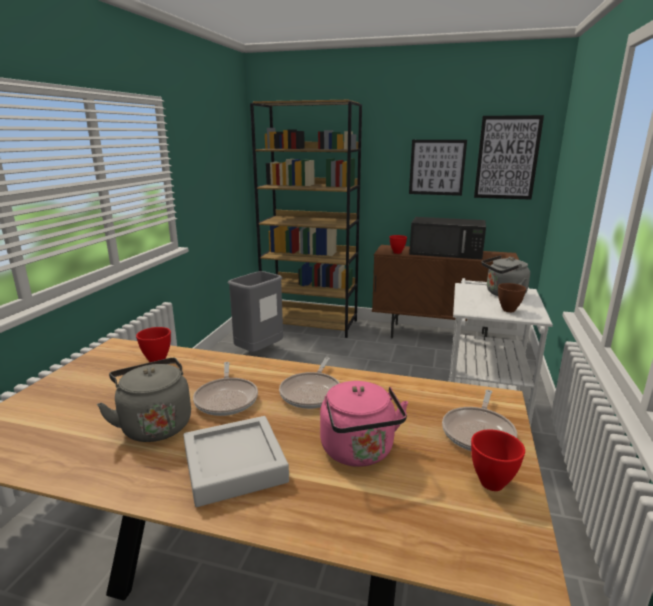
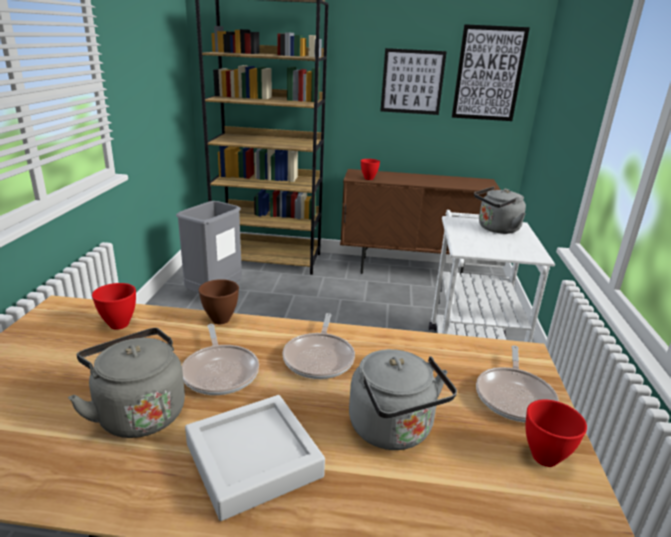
camera: 10 degrees left, 5 degrees up
pink kettle [320,381,408,467] -> grey kettle [349,349,457,450]
black microwave [409,217,486,260] -> none
brown bowl [498,283,526,312] -> brown bowl moved to [199,279,239,324]

